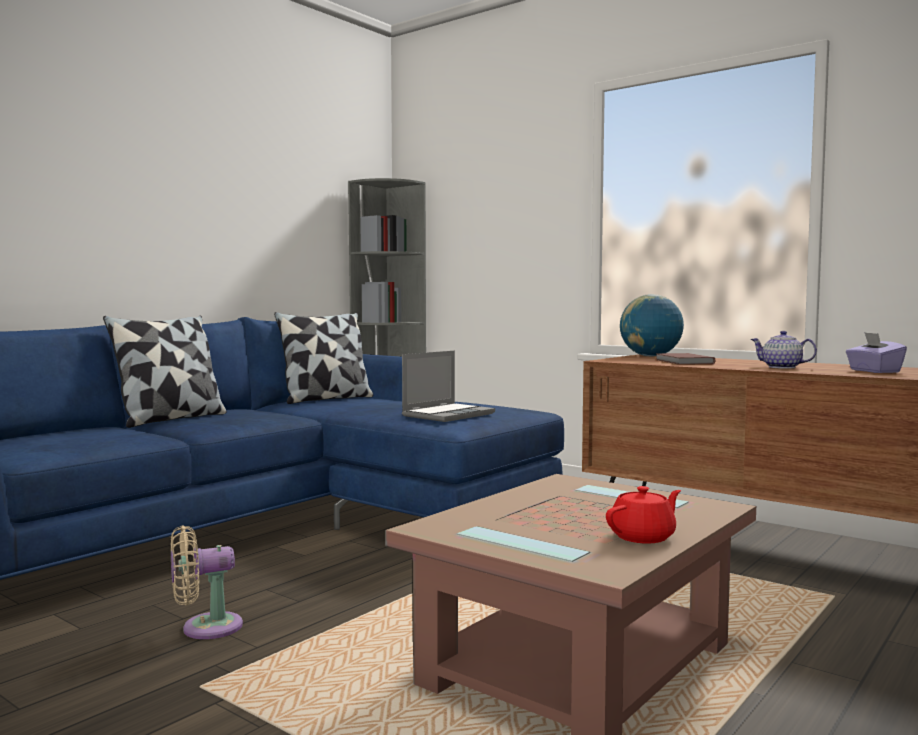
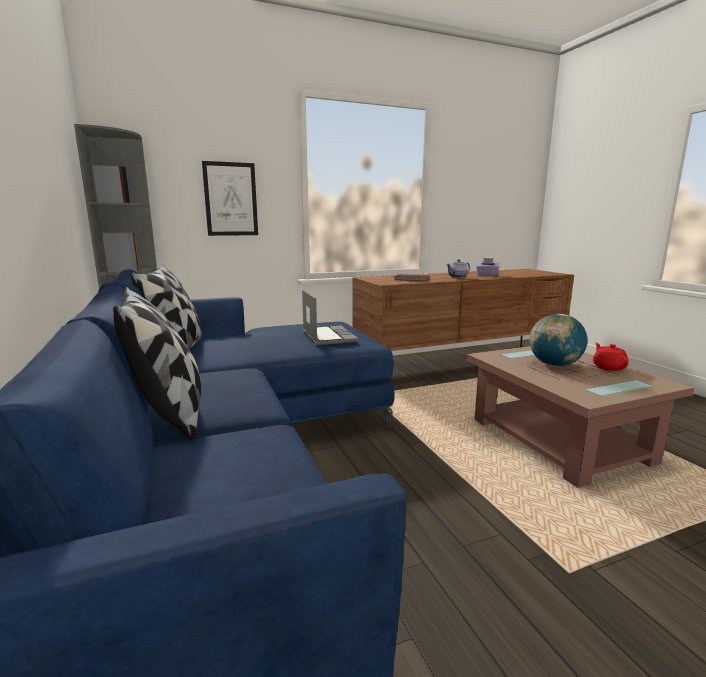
camera: 60 degrees left, 10 degrees up
beige fan [171,525,243,639] -> none
globe [620,294,684,356] -> globe moved to [529,314,588,366]
none -> picture [202,161,258,236]

